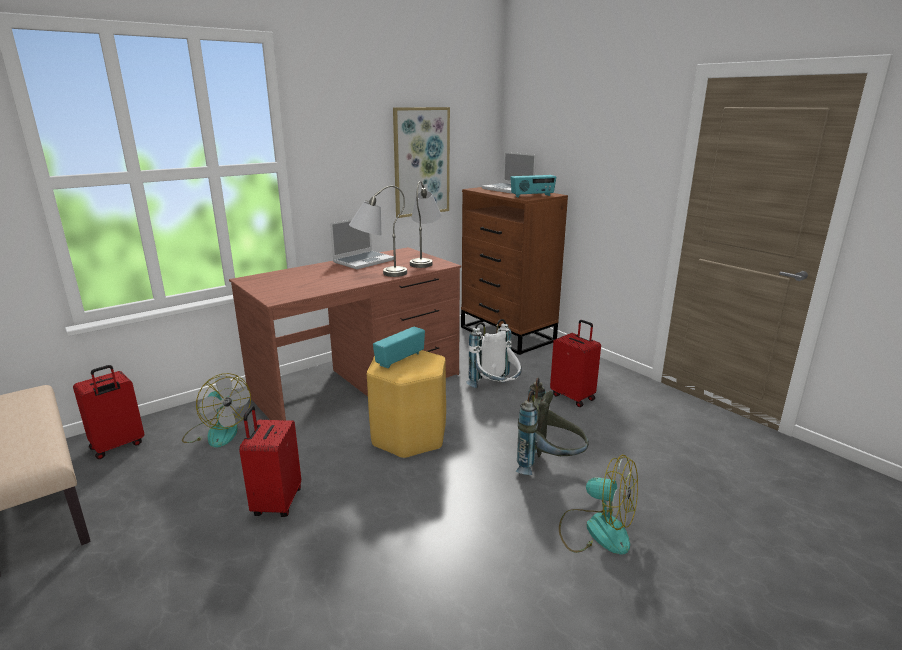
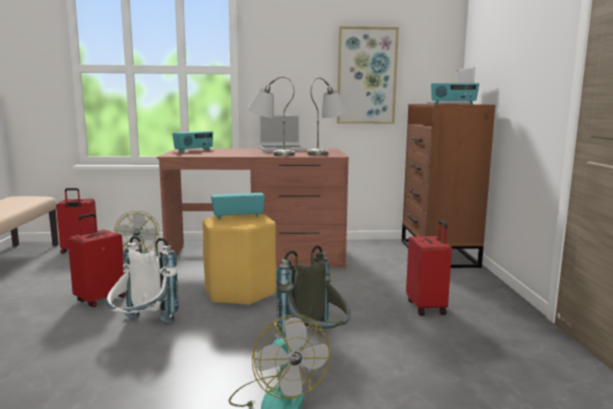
camera: 35 degrees right, 10 degrees down
white backpack [466,319,522,388] -> white backpack moved to [106,236,179,323]
none -> radio [172,131,213,152]

